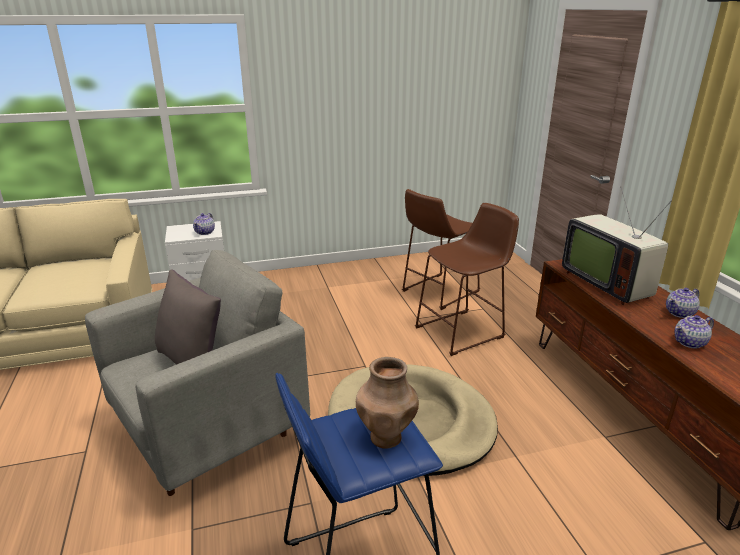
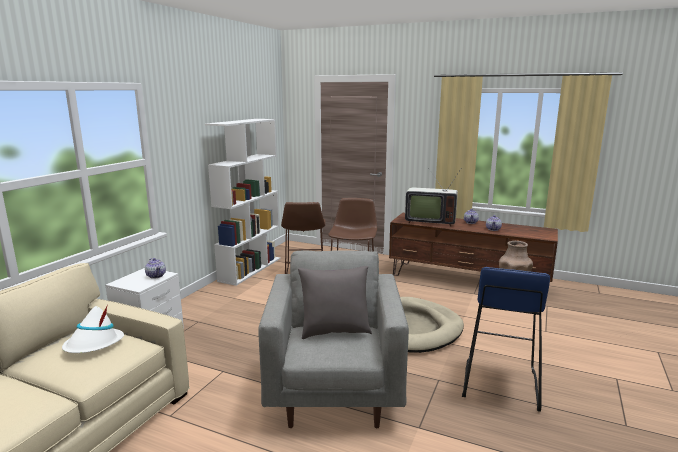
camera: 50 degrees left, 10 degrees down
none -> white hat [62,304,124,353]
none -> white bookcase [205,119,280,286]

